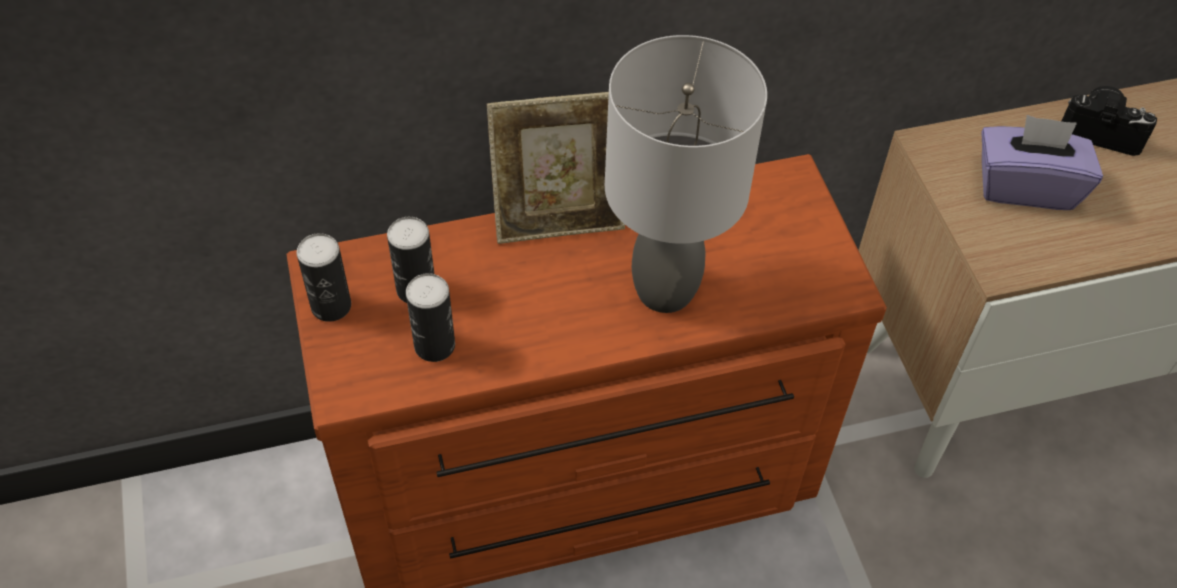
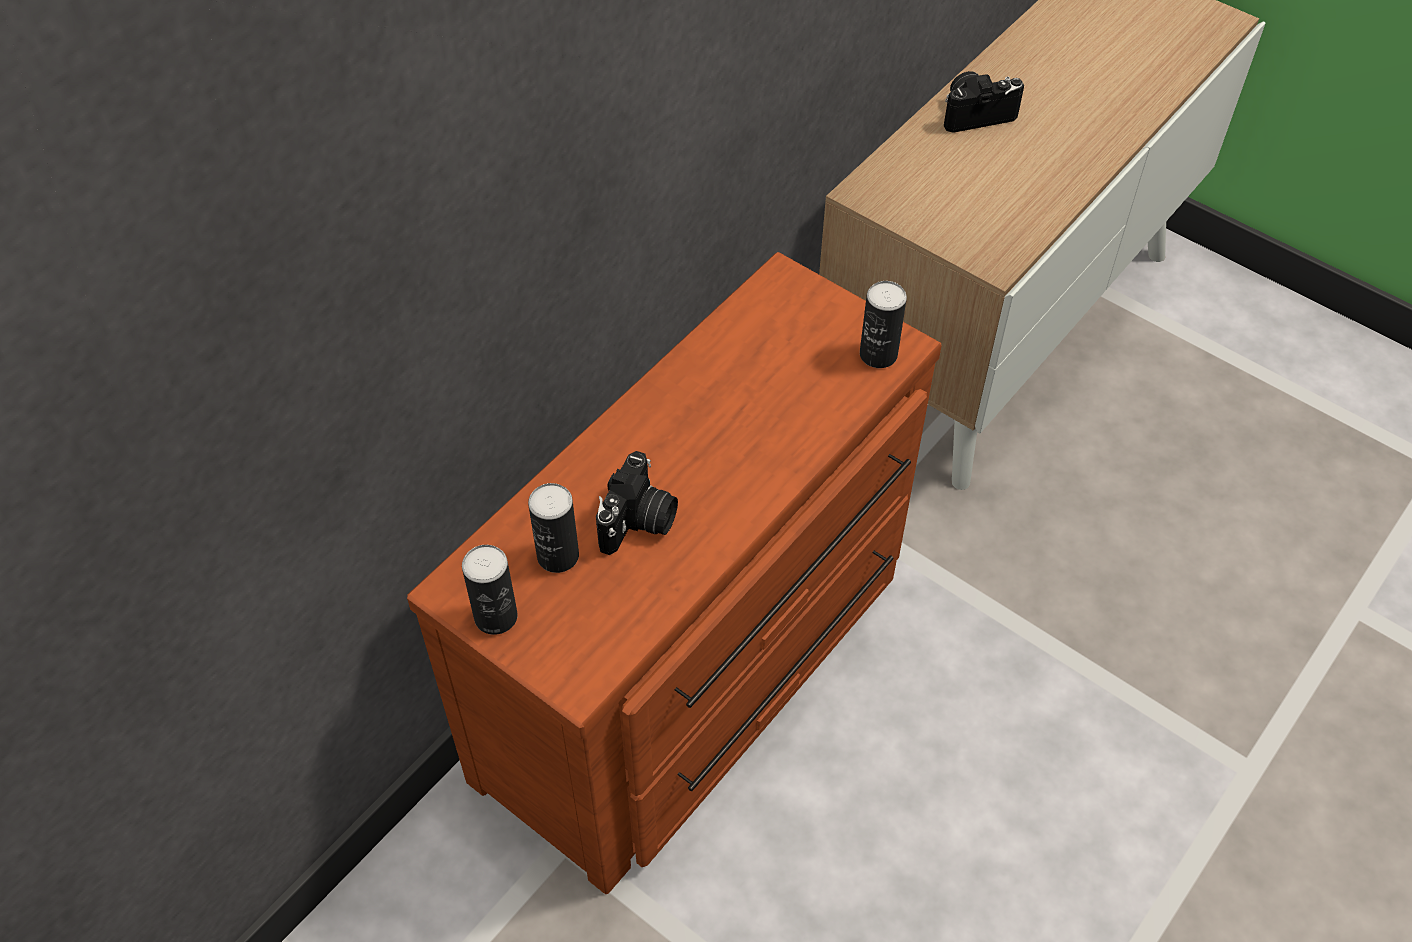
camera: 35 degrees left, 0 degrees up
can [406,273,455,362] -> can moved to [860,281,907,368]
picture frame [487,92,625,244] -> none
grey table lamp [605,35,767,313] -> none
purple tissue box [981,115,1103,210] -> none
none -> camera [596,451,678,555]

